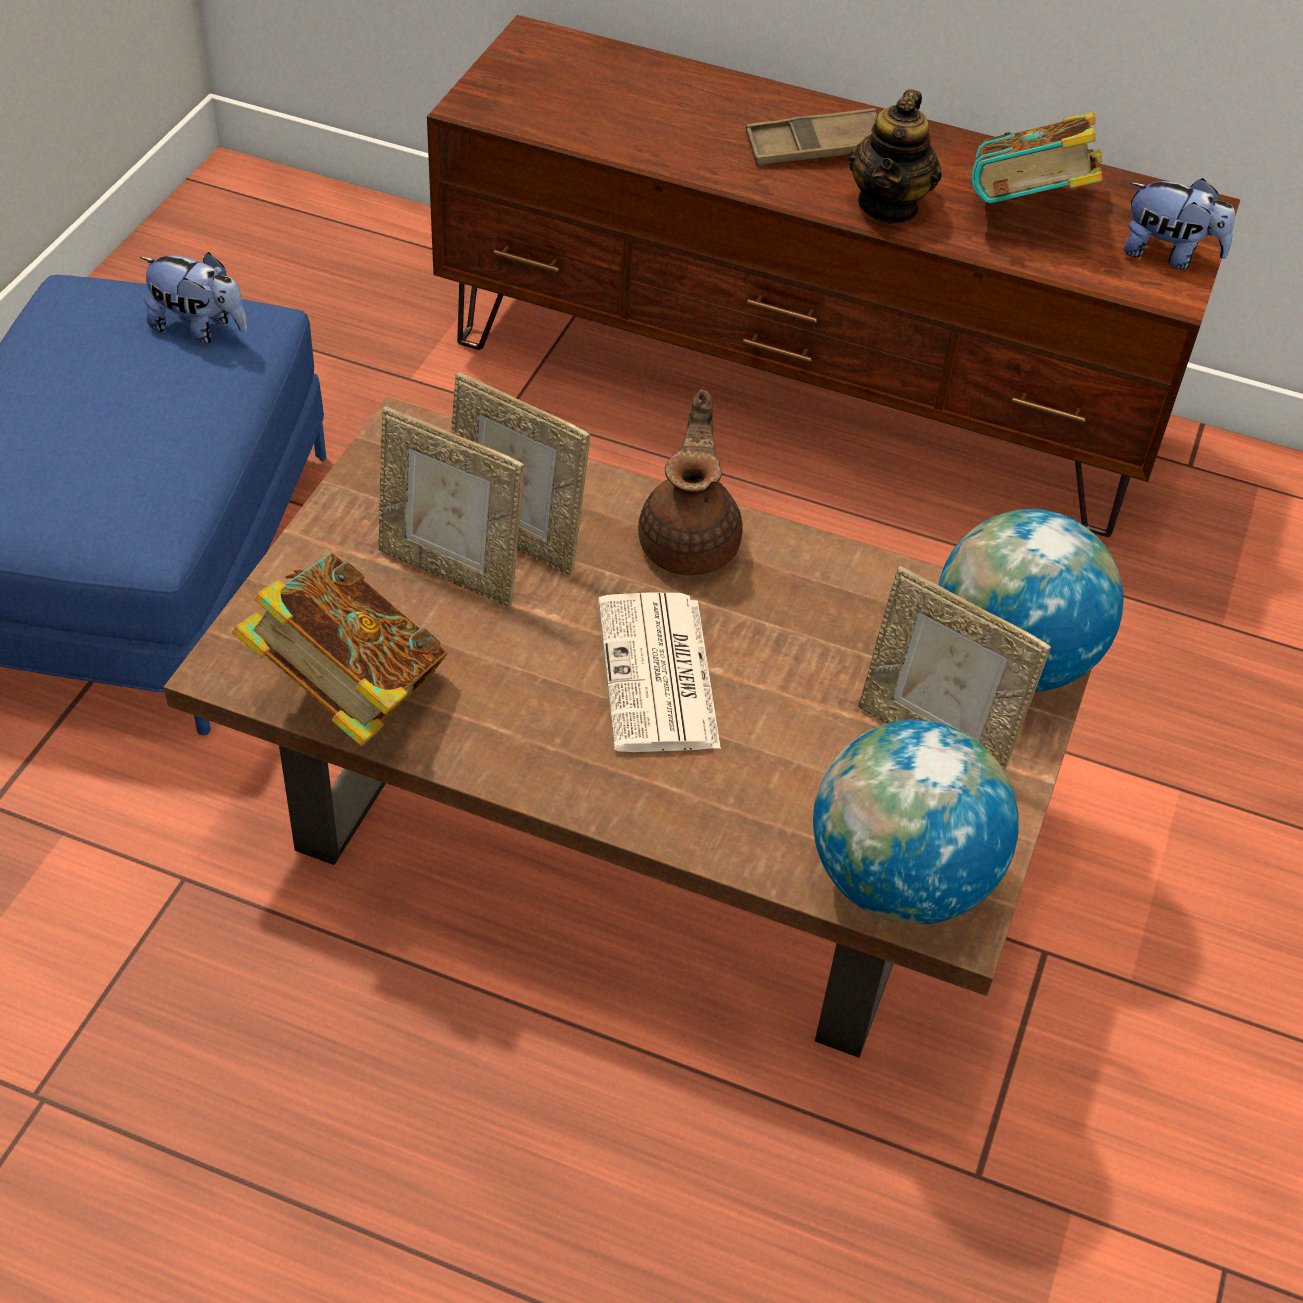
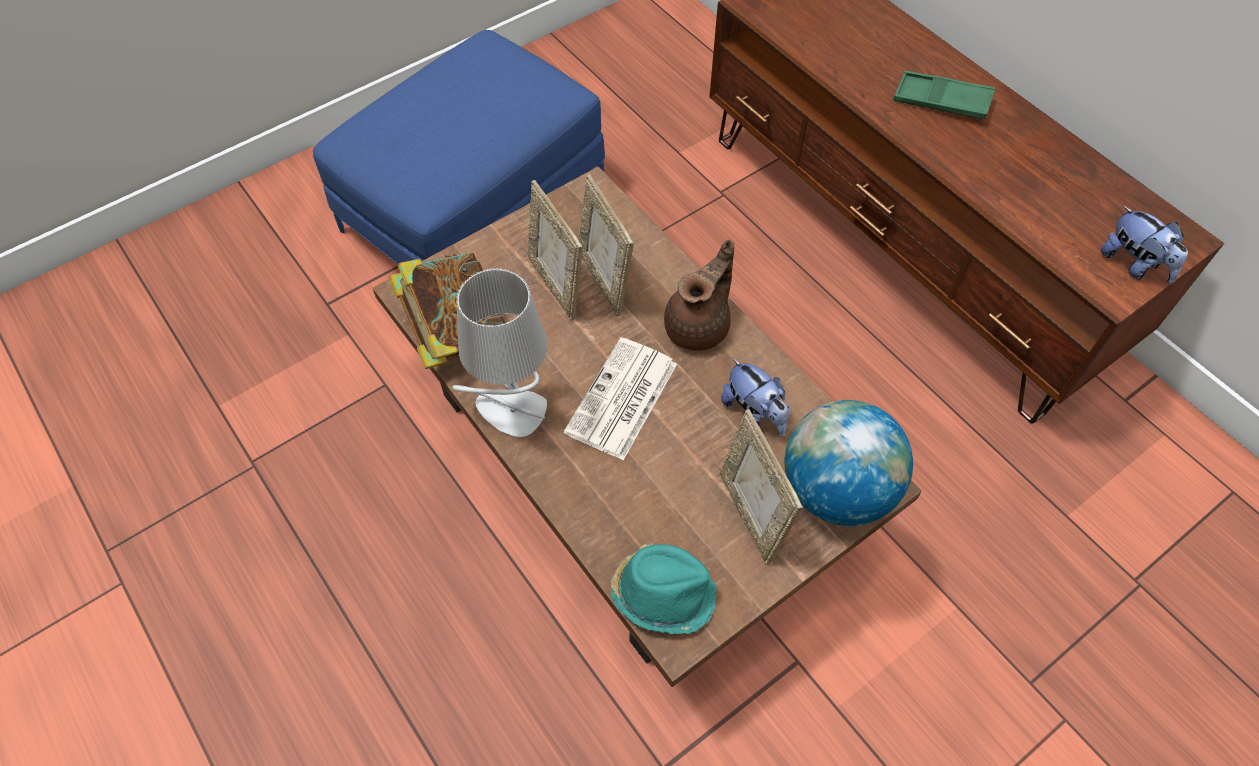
camera: 35 degrees right, 10 degrees up
plush toy [140,252,247,343] -> plush toy moved to [721,358,789,437]
brown tray [746,108,878,166] -> green tray [893,71,996,119]
globe [813,720,1019,924] -> turquoise hat [611,543,717,634]
teapot [848,89,942,224] -> none
book [971,112,1103,203] -> none
none -> grey table lamp [452,269,548,437]

